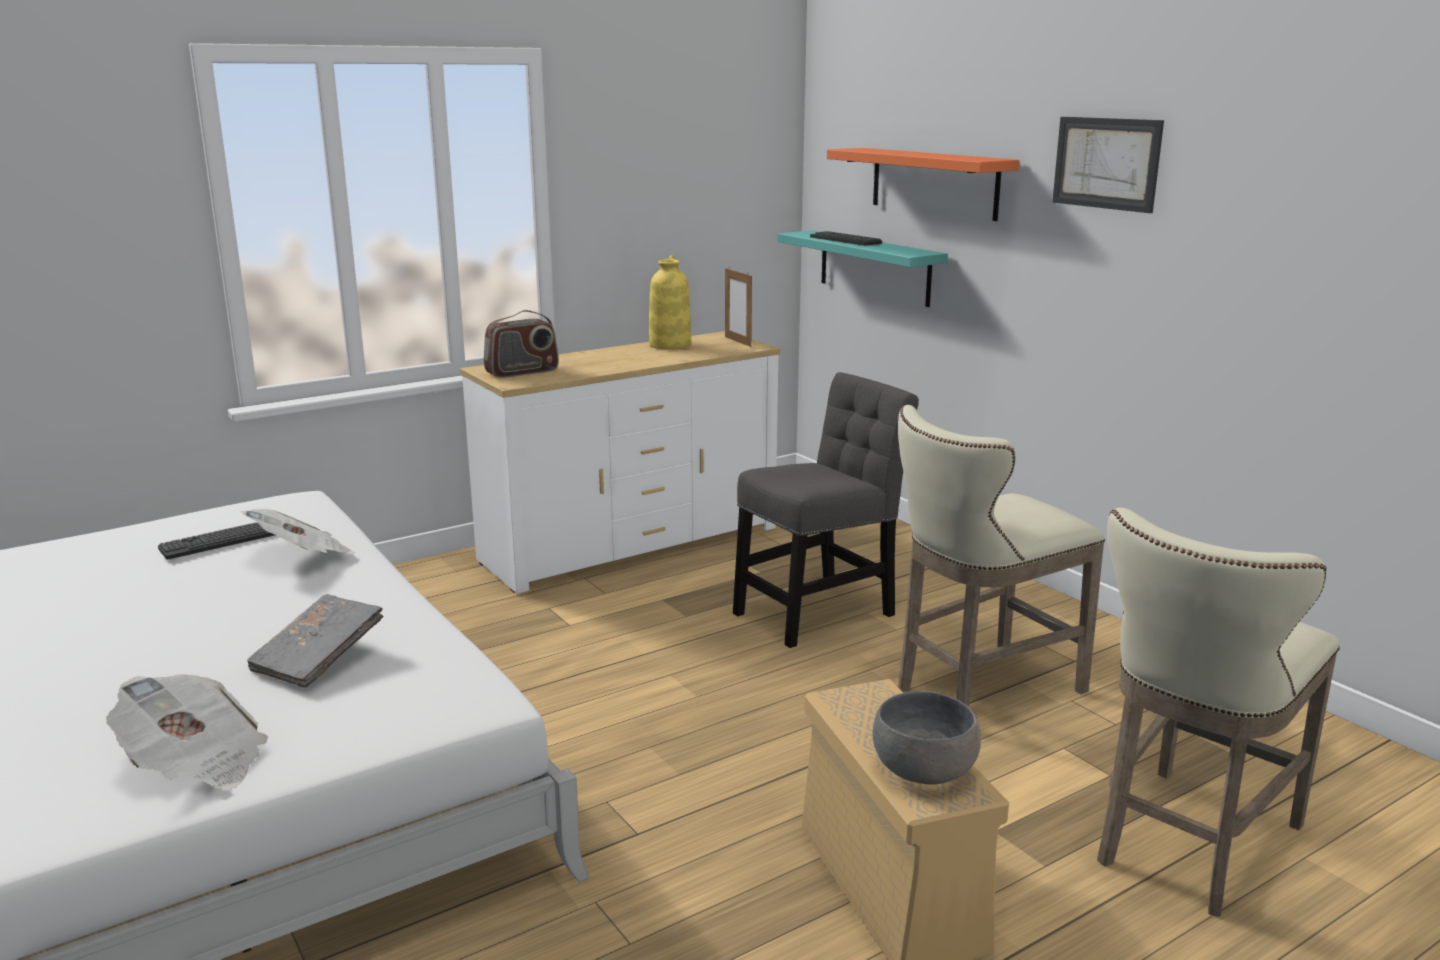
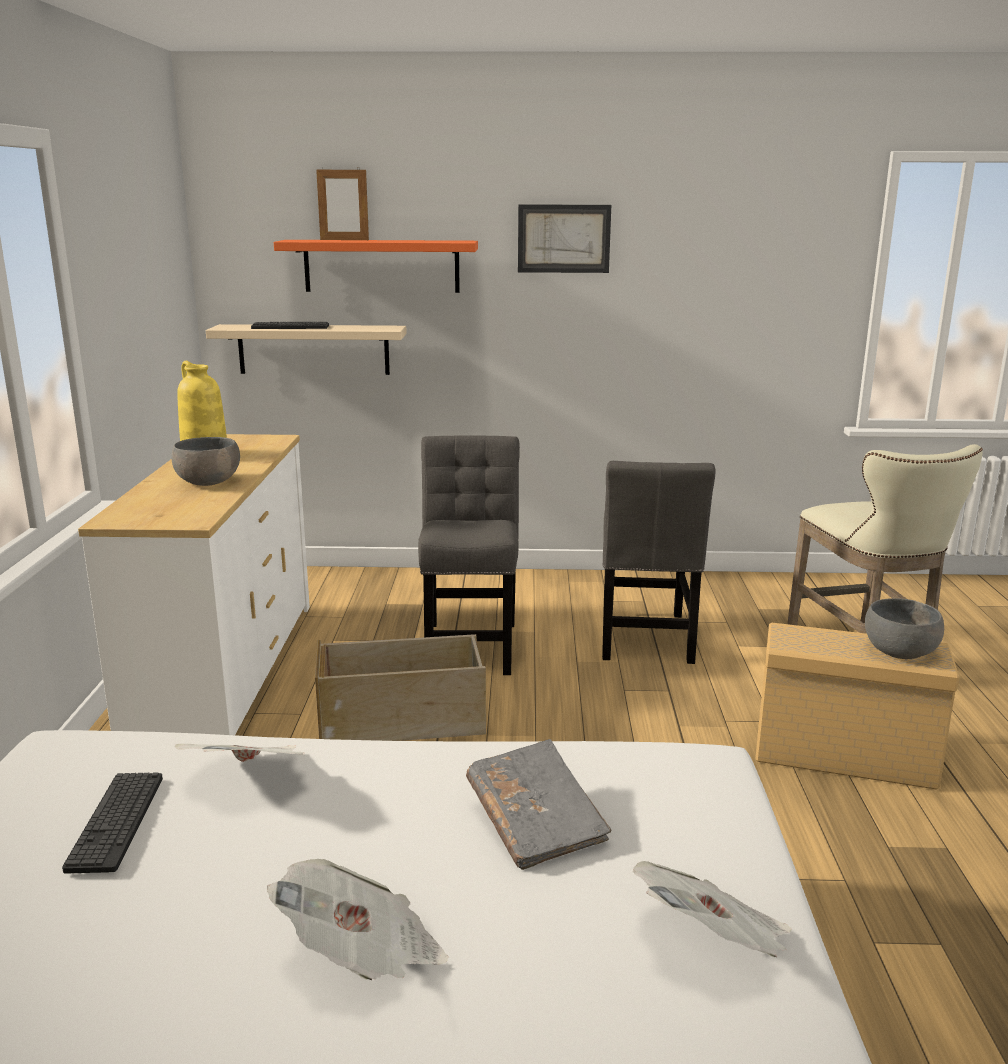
camera: 55 degrees left, 0 degrees up
radio [484,310,559,378] -> none
picture frame [725,268,752,347] -> picture frame moved to [316,167,369,240]
turquoise shelf [778,230,948,307] -> beige shelf [206,324,407,375]
beige stool [898,405,1105,706] -> grey chair [602,461,715,664]
none -> grey bowl [172,437,240,486]
none -> newspaper [267,859,449,981]
none -> beige storage box [315,634,486,741]

